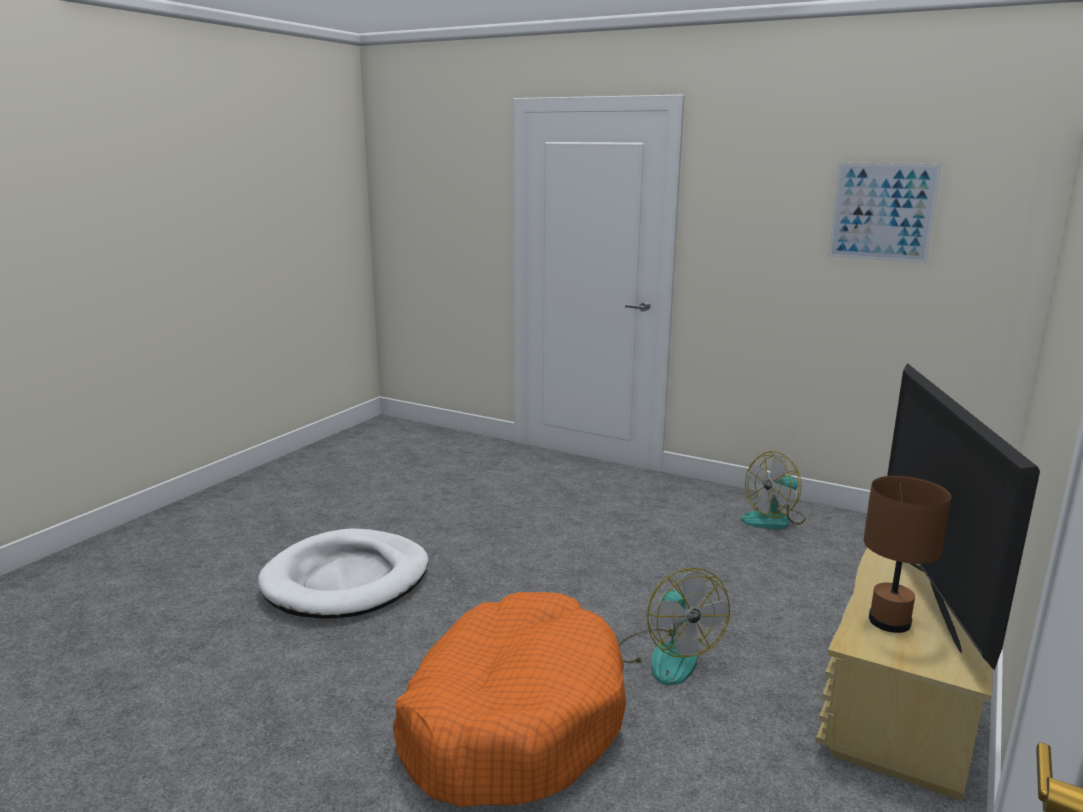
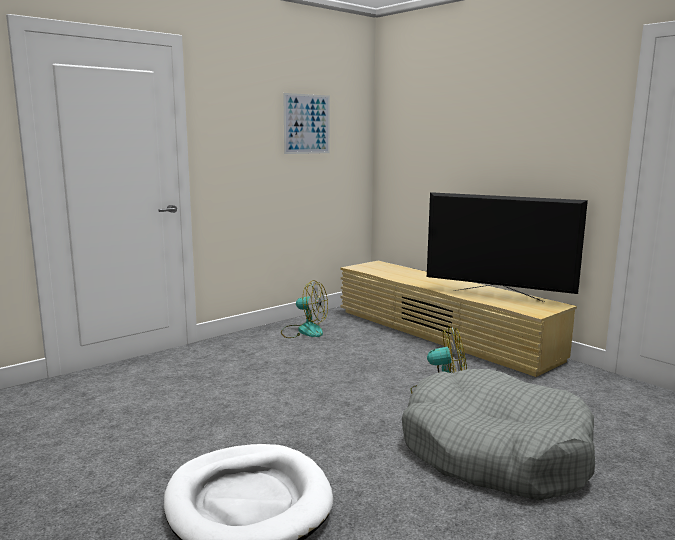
camera: 70 degrees left, 5 degrees down
orange dog bed [393,592,626,807] -> grey dog bed [402,369,595,500]
fan [741,451,806,530] -> fan turned 60 degrees counterclockwise [281,280,328,338]
brown table lamp [864,476,951,633] -> none

